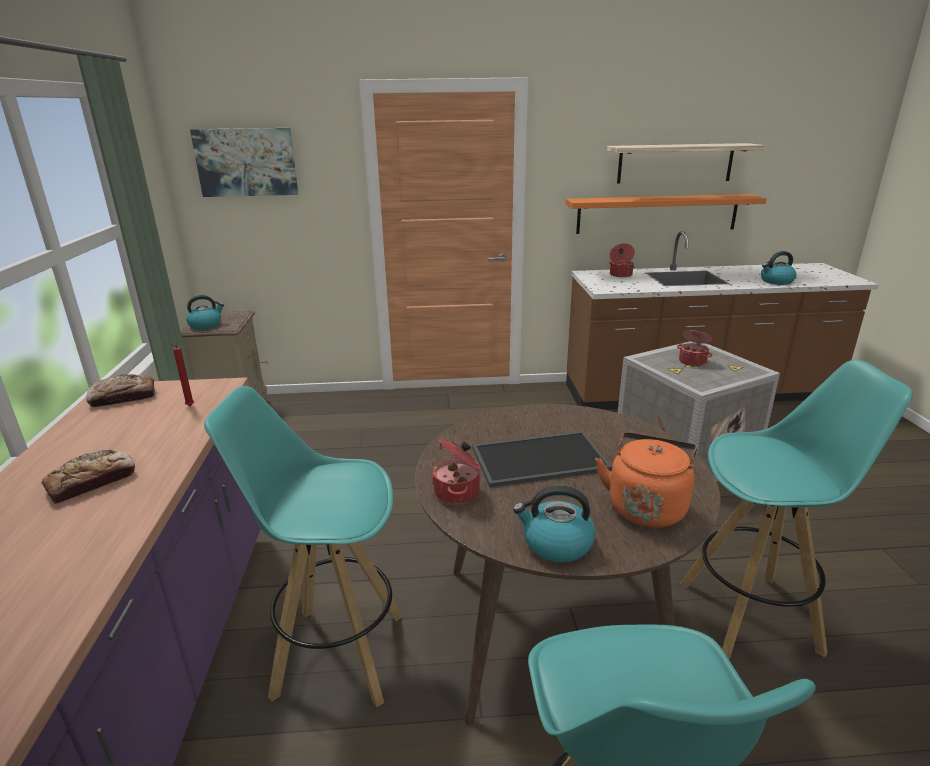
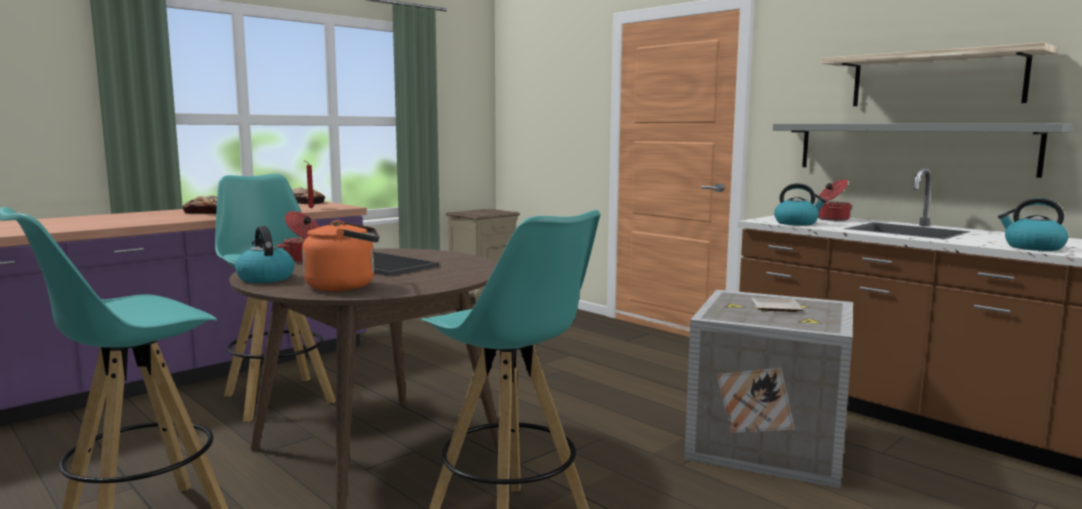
camera: 50 degrees right, 15 degrees down
kettle [186,295,224,330] -> kettle moved to [774,183,827,226]
picture [190,128,298,197] -> none
orange shelf [565,194,767,234] -> grey shelf [773,123,1073,178]
cooking pot [677,329,713,366] -> plate [751,297,804,312]

